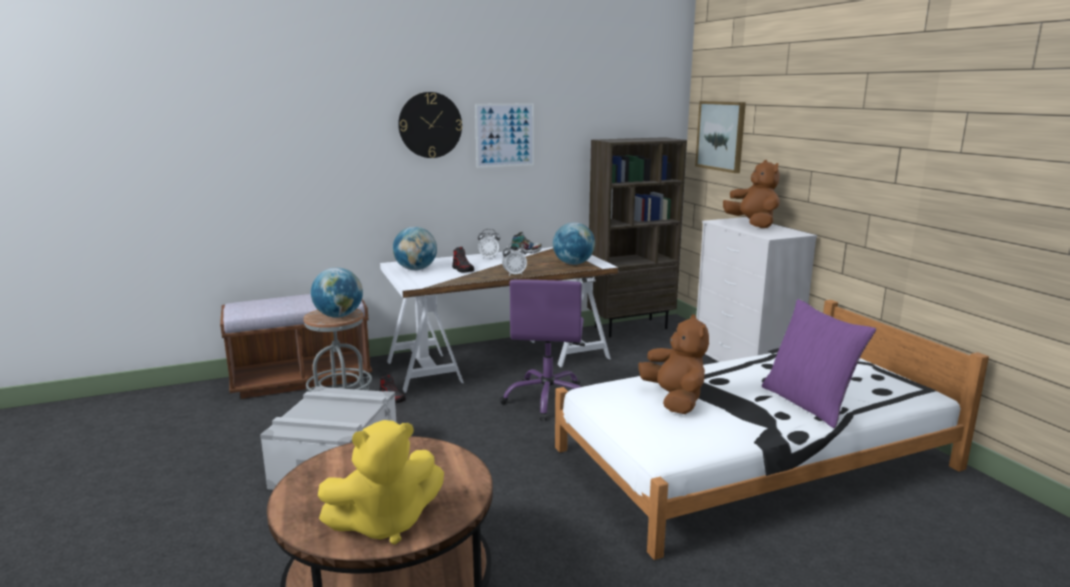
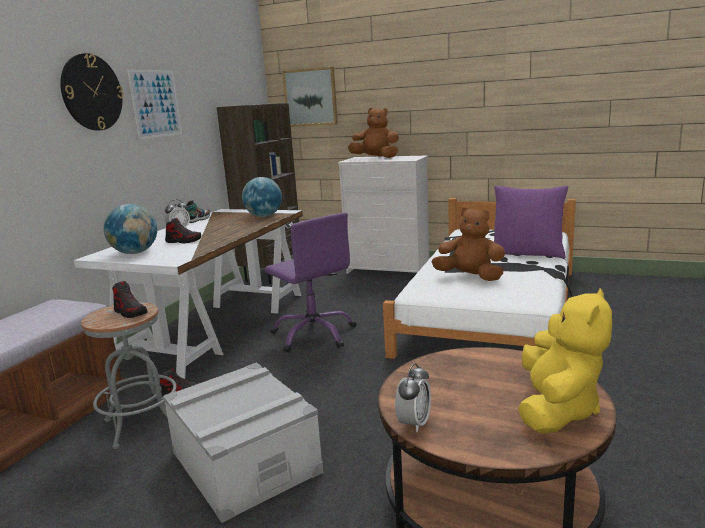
camera: 45 degrees left, 0 degrees up
globe [311,267,363,318] -> shoe [112,281,147,318]
alarm clock [502,243,527,276] -> alarm clock moved to [395,363,431,432]

